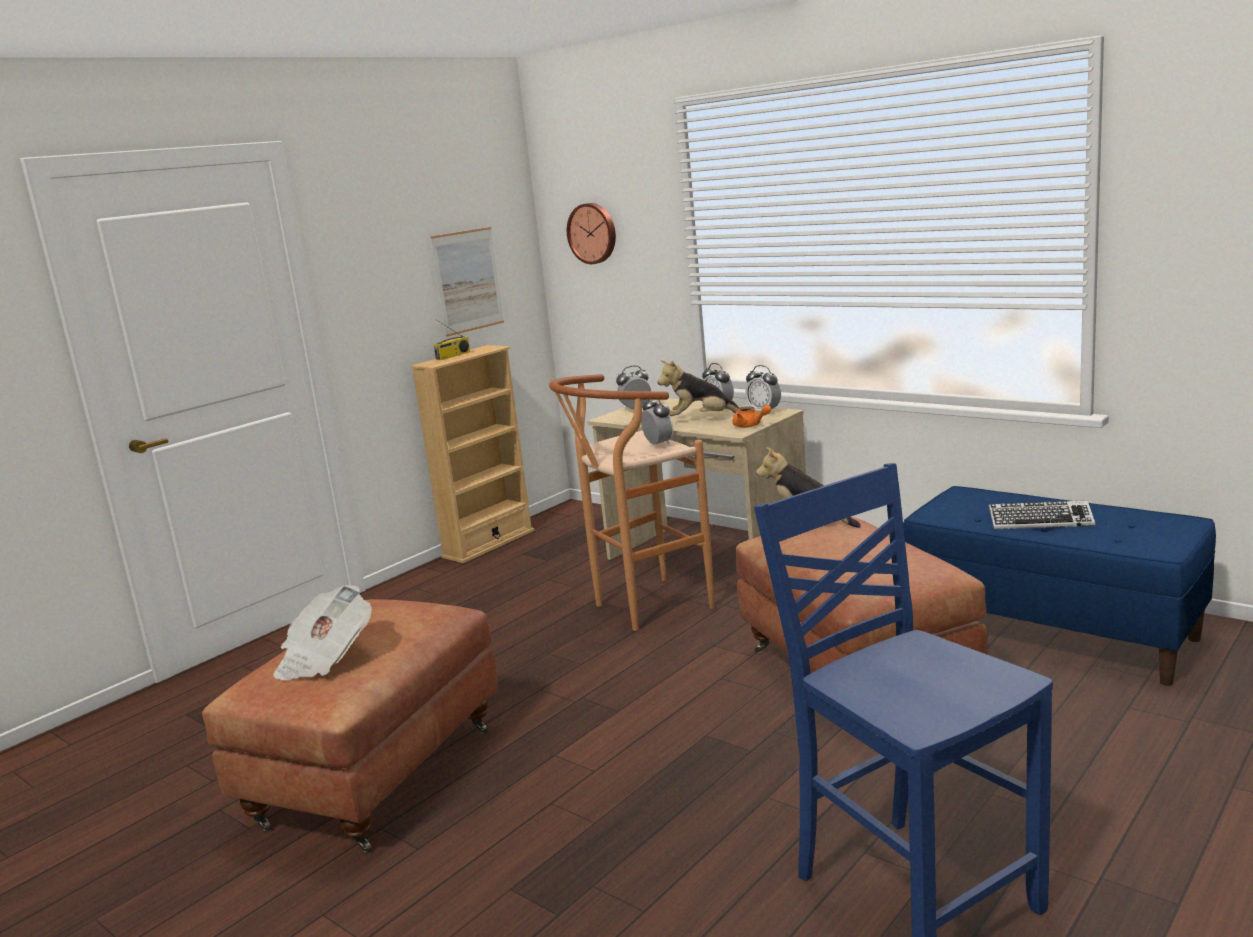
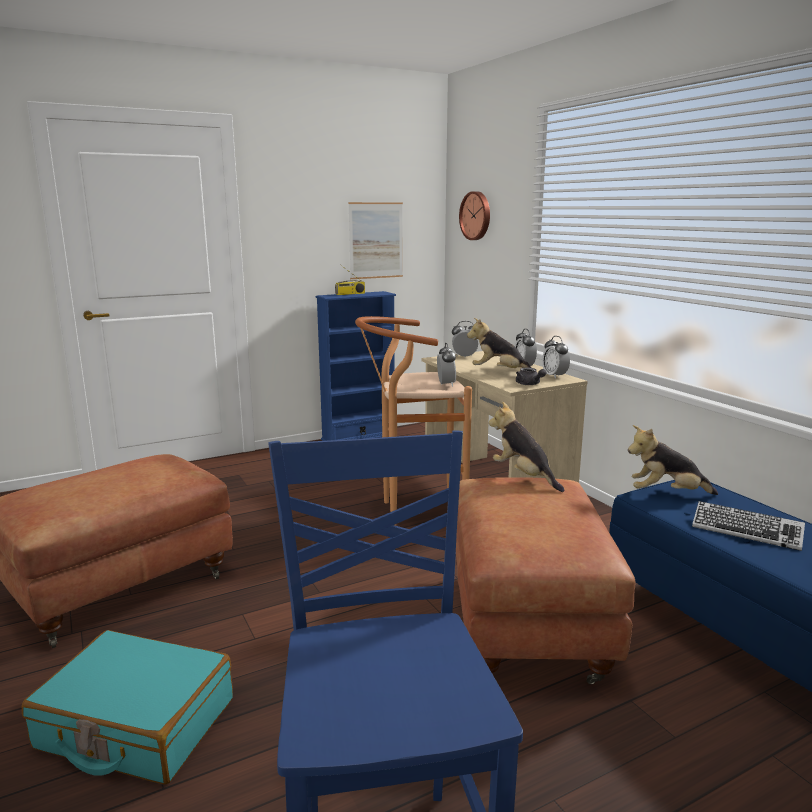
camera: 20 degrees right, 0 degrees up
newspaper [274,585,372,680] -> none
beige bookcase [410,345,534,563] -> blue bookcase [315,291,396,441]
orange teapot [732,405,771,427] -> grey teapot [516,368,546,385]
none -> turquoise suitcase [22,630,233,785]
none -> plush toy [628,425,718,495]

